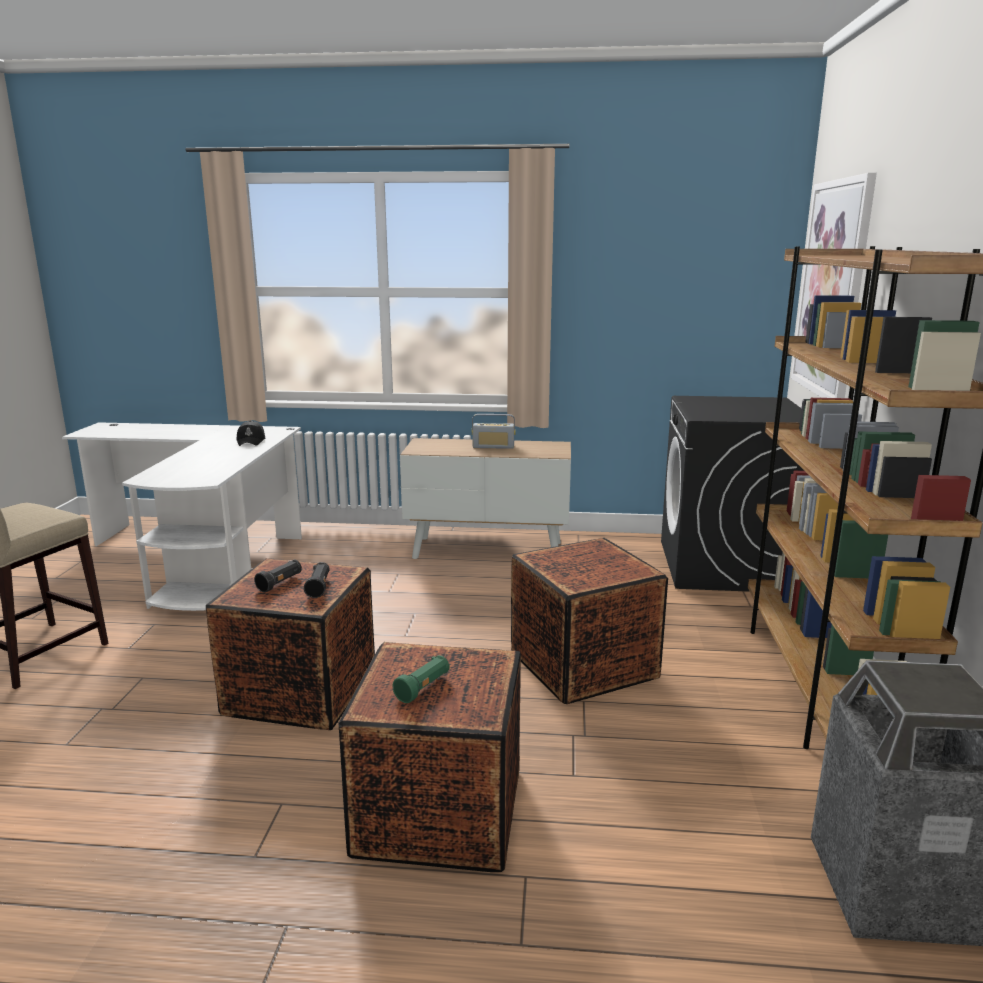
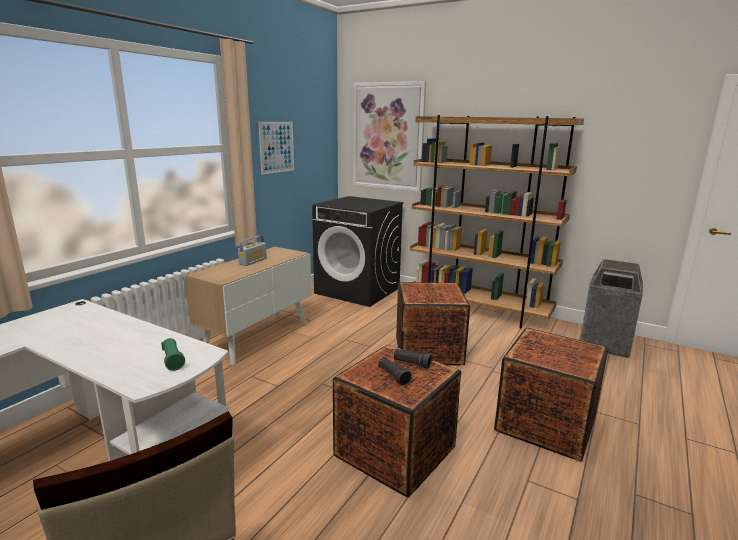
camera: 65 degrees left, 0 degrees up
black cap [236,420,265,446] -> none
green flashlight [393,655,449,703] -> green flashlight moved to [161,338,185,371]
none -> picture [258,122,294,174]

